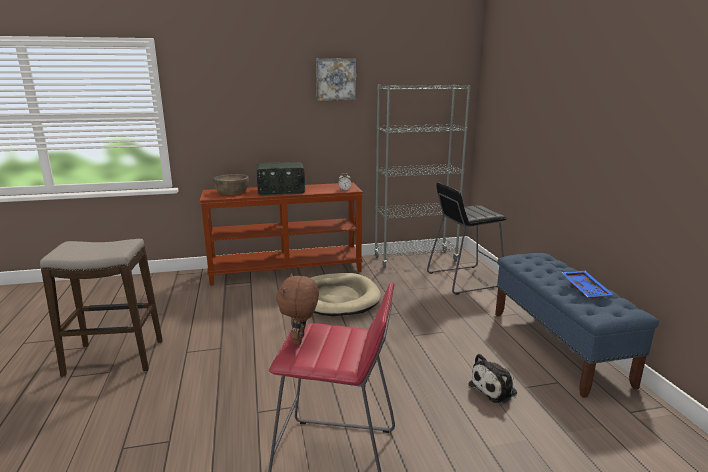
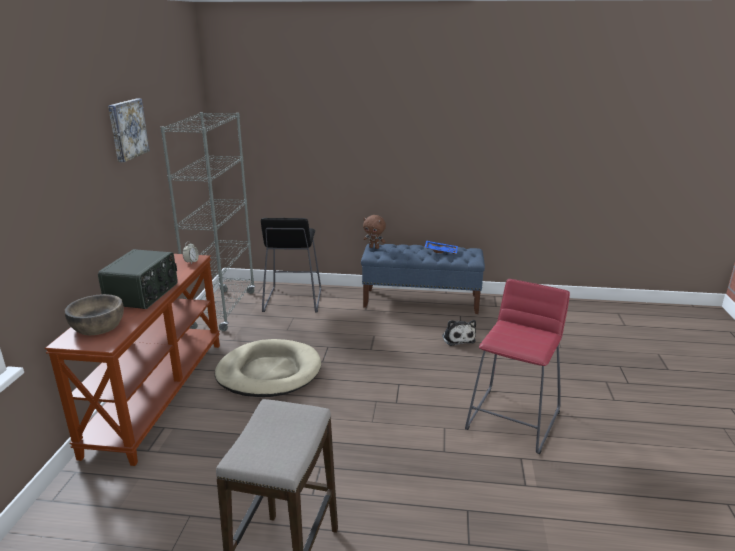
camera: 70 degrees left, 5 degrees up
brown plush toy [276,273,319,345] -> brown plush toy moved to [363,215,386,249]

